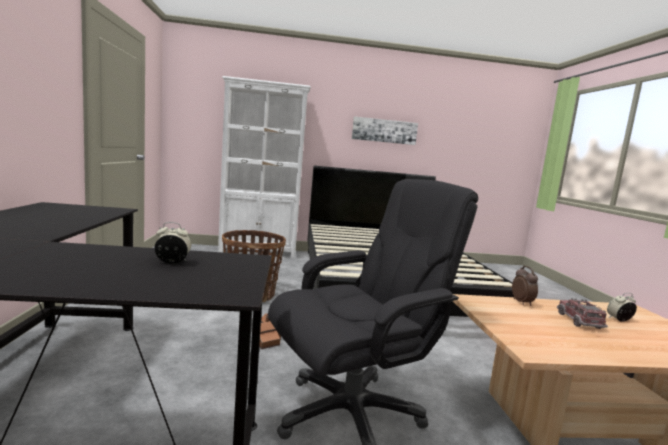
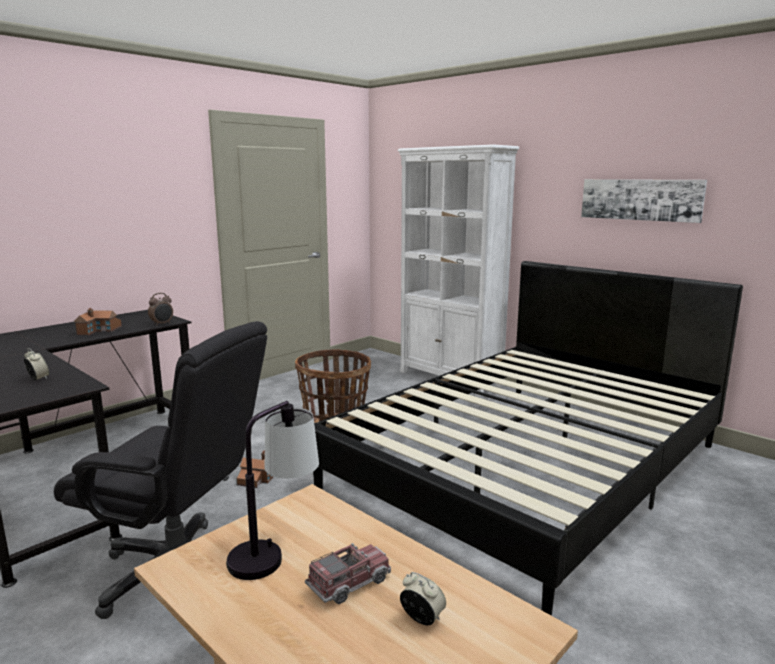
camera: 50 degrees right, 5 degrees up
alarm clock [512,266,538,306] -> alarm clock moved to [148,293,173,326]
none -> toy house [74,308,122,336]
none -> table lamp [226,401,319,580]

